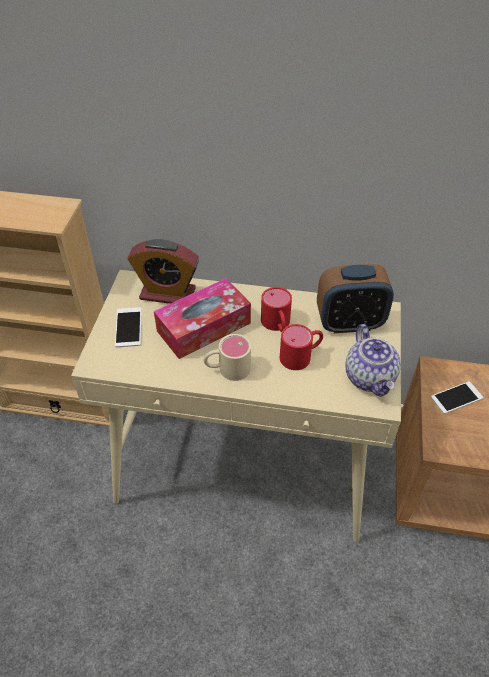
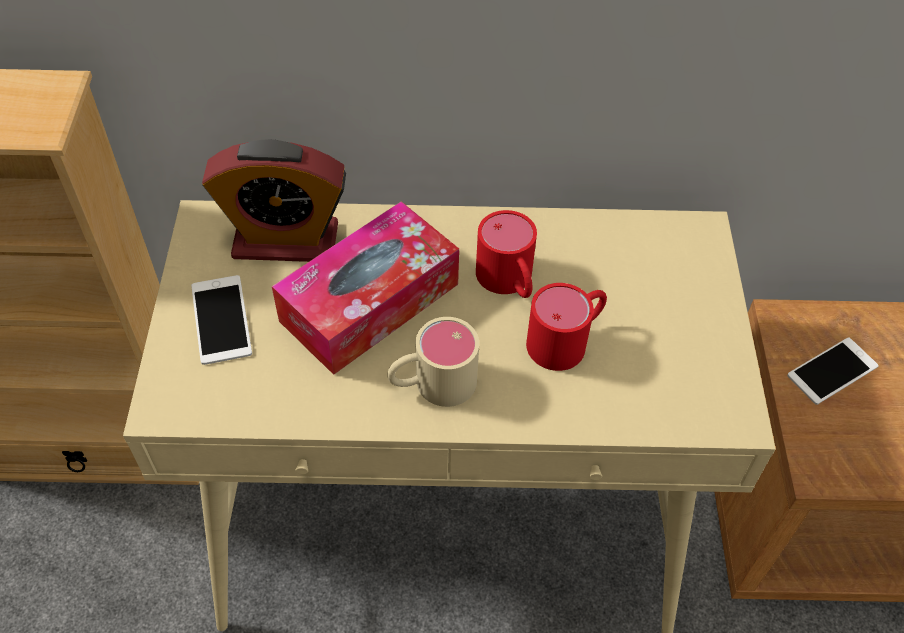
camera: 10 degrees left, 5 degrees up
alarm clock [317,264,394,333] -> none
teapot [345,324,401,397] -> none

